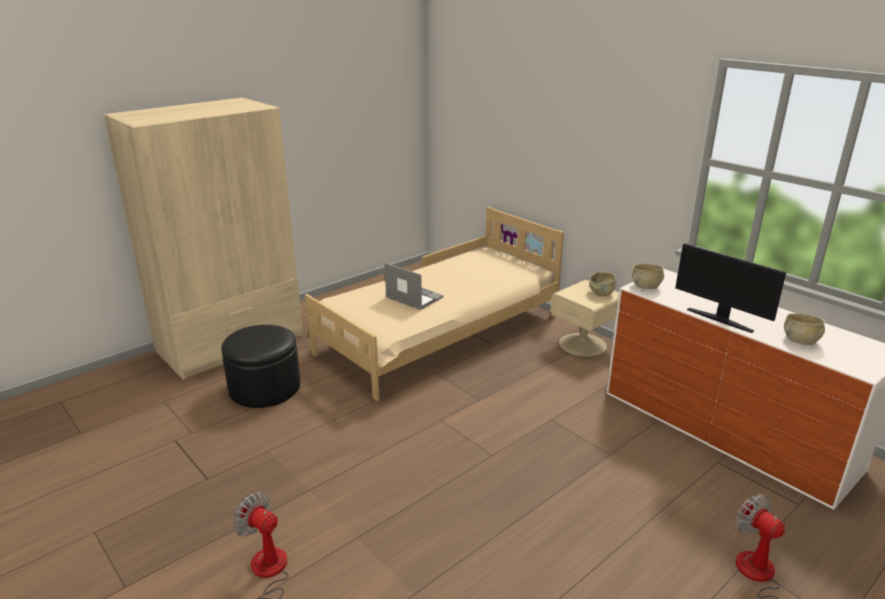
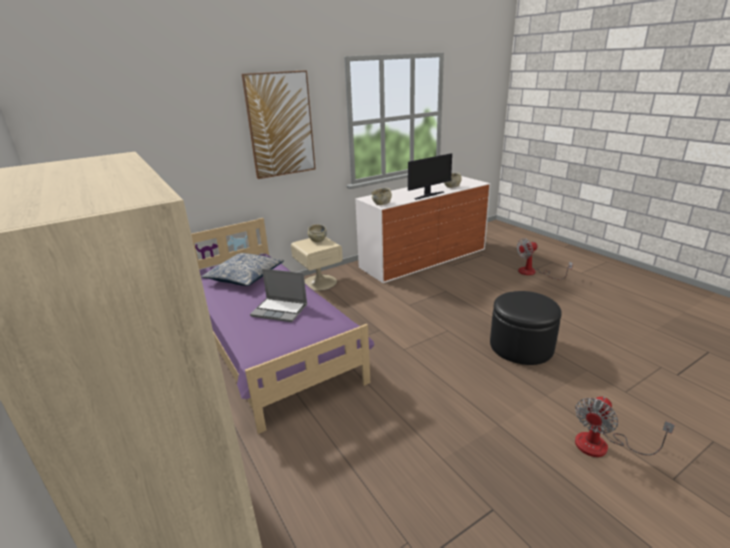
camera: 80 degrees left, 0 degrees up
black ottoman [221,325,300,408] -> black ottoman moved to [490,291,562,365]
beige bed [305,207,564,402] -> purple bed [191,218,374,434]
laptop [385,263,444,310] -> laptop turned 120 degrees counterclockwise [250,269,307,322]
none -> pillow [201,253,284,286]
none -> picture [242,70,315,179]

